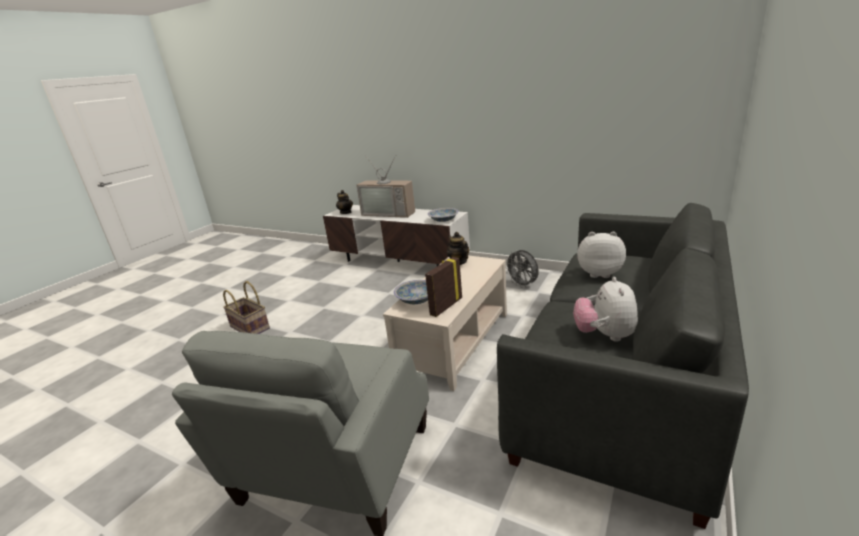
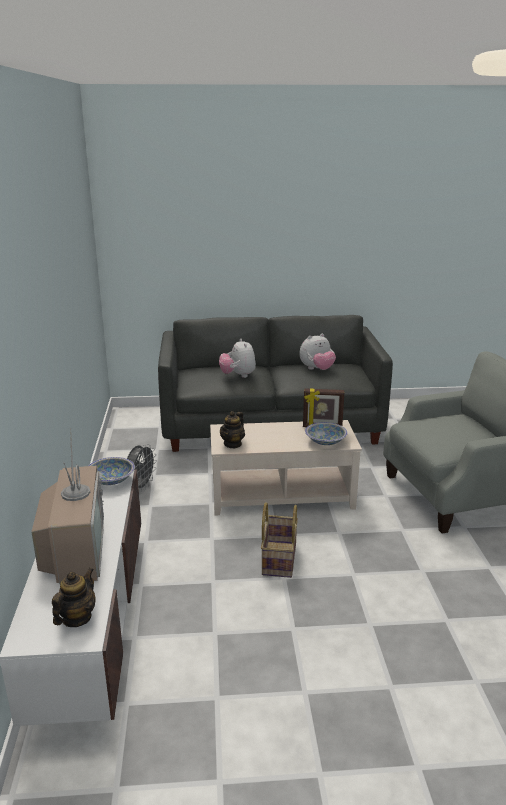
camera: 125 degrees left, 0 degrees up
basket [223,281,270,334] -> basket moved to [261,502,298,578]

